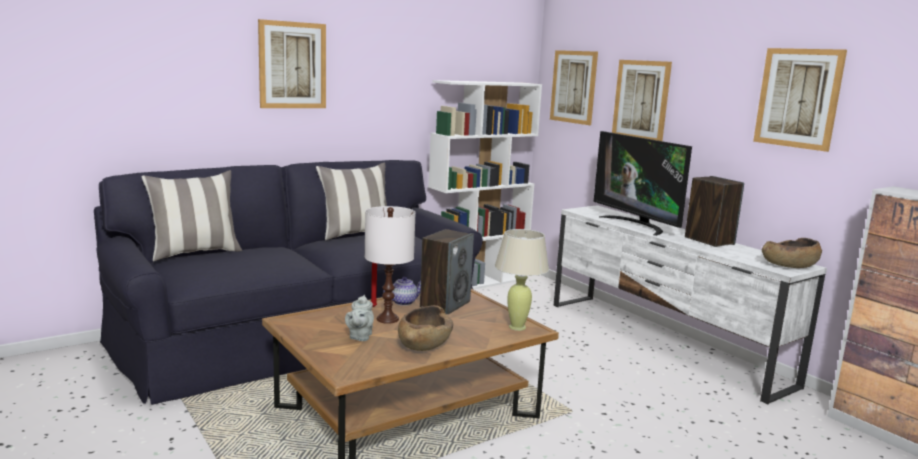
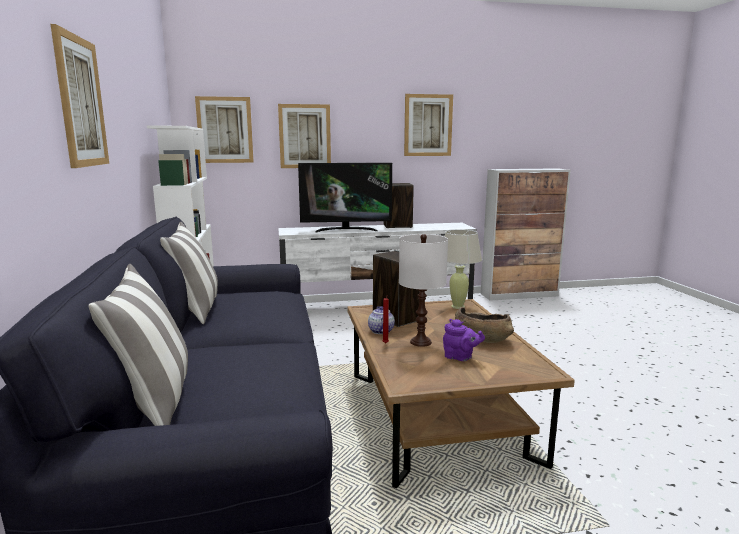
camera: 65 degrees left, 0 degrees up
grey teapot [345,295,374,341] -> purple teapot [443,319,485,361]
brown bowl [762,238,822,268] -> none

